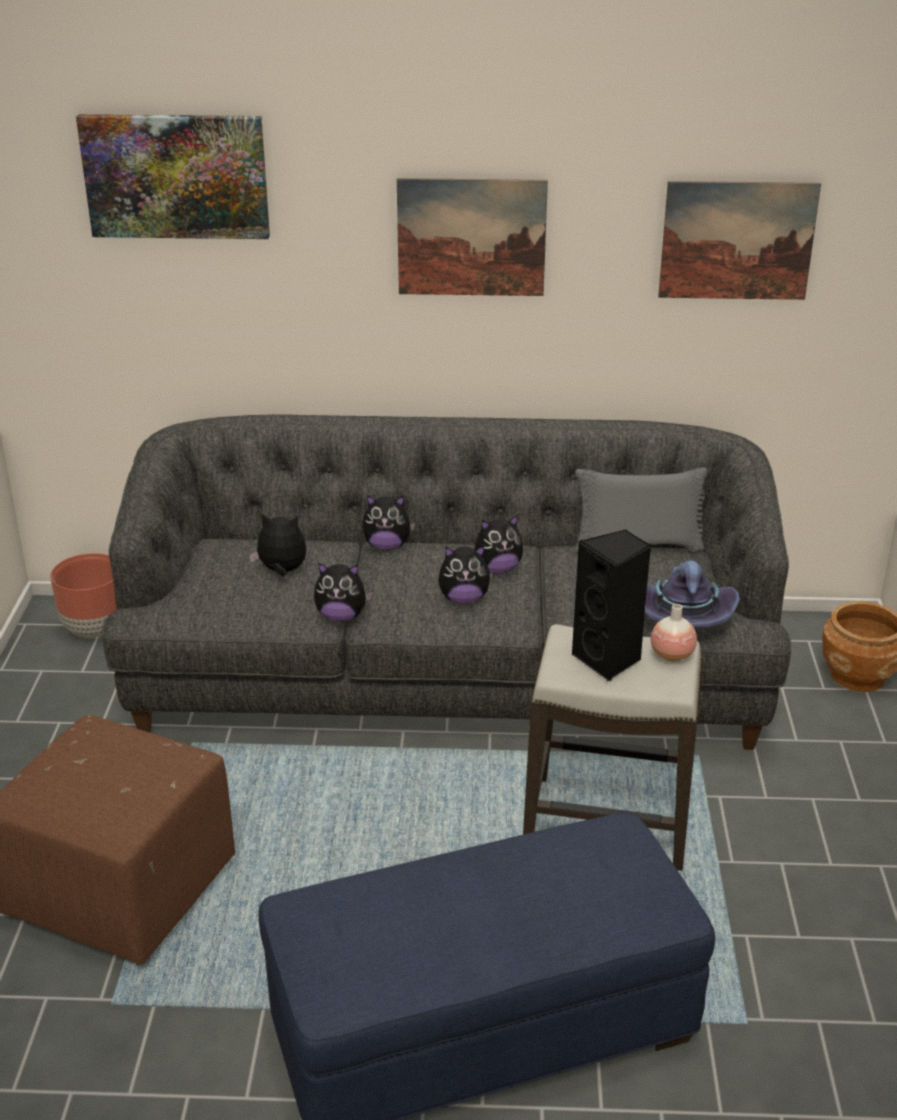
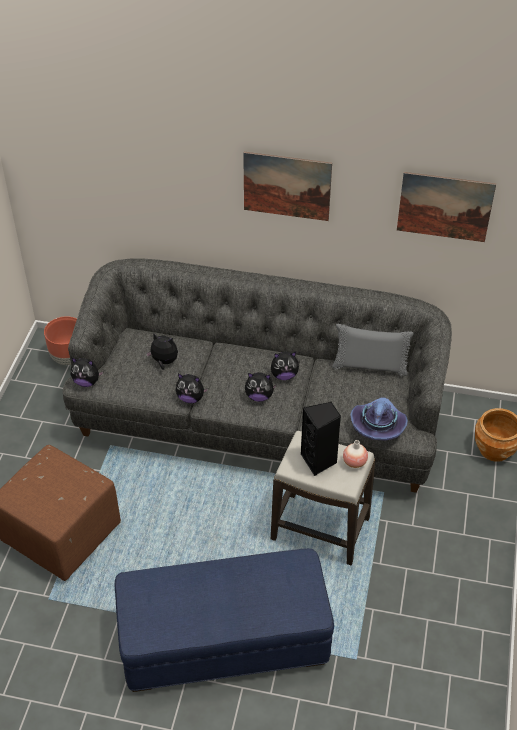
camera: 10 degrees right, 15 degrees up
picture [76,114,270,239] -> none
plush toy [362,495,415,551] -> plush toy moved to [71,357,103,387]

